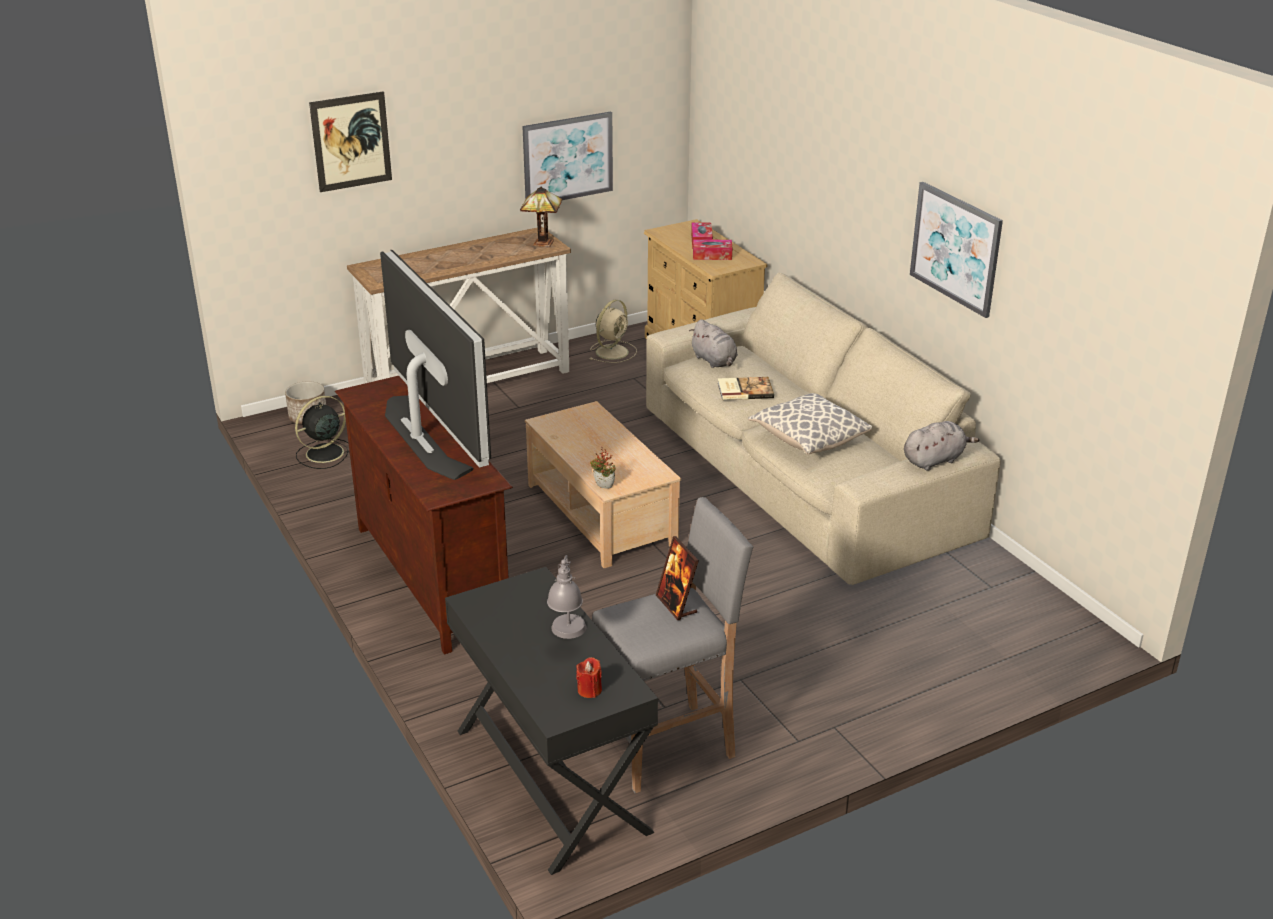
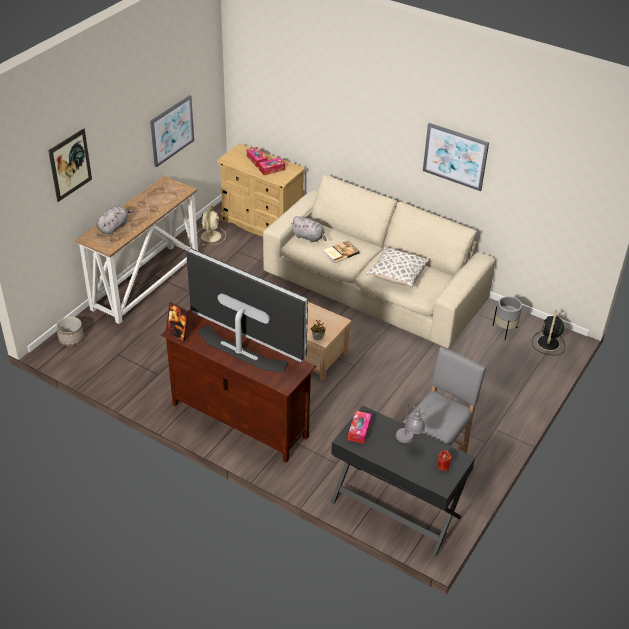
camera: 30 degrees left, 10 degrees up
black fan [295,396,348,469] -> black fan moved to [532,310,565,355]
table lamp [520,187,562,247] -> none
picture frame [656,536,699,620] -> picture frame moved to [166,302,190,342]
grey plush toy [904,421,980,471] -> grey plush toy moved to [96,205,134,235]
none -> tissue box [348,411,372,444]
none -> grey planter [493,296,522,340]

